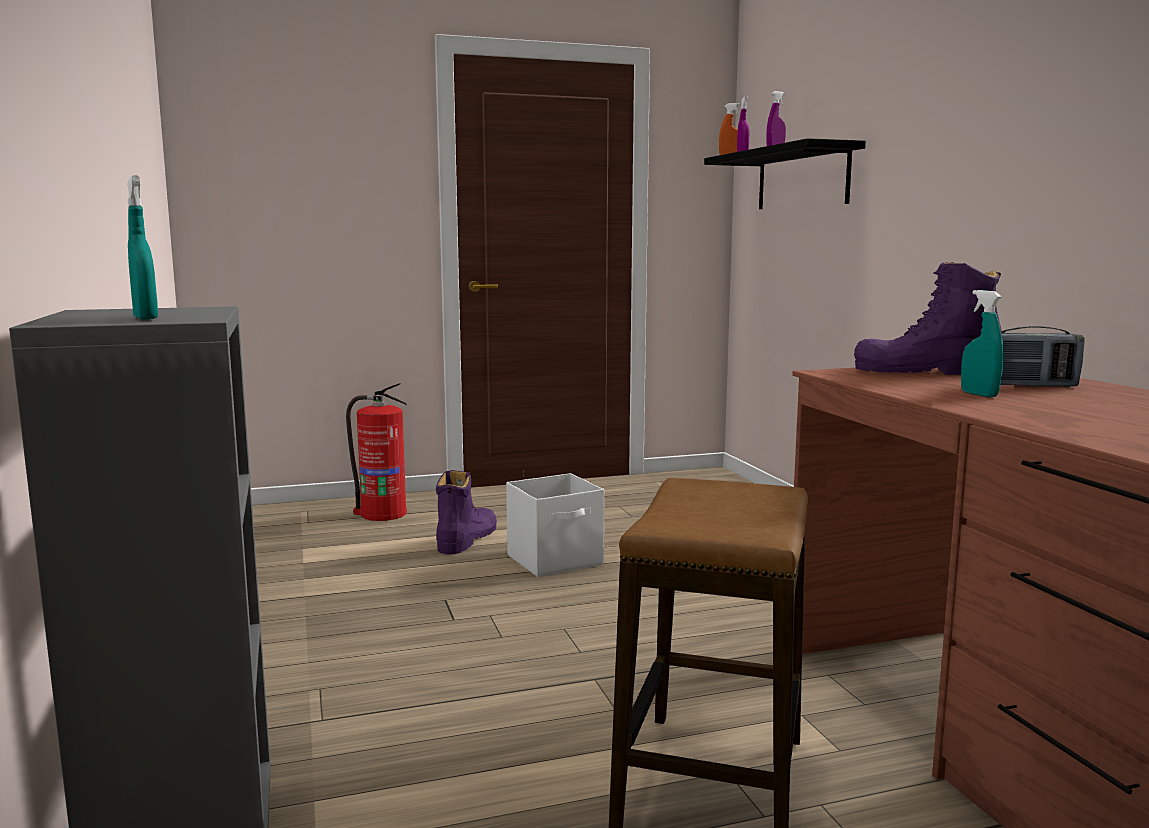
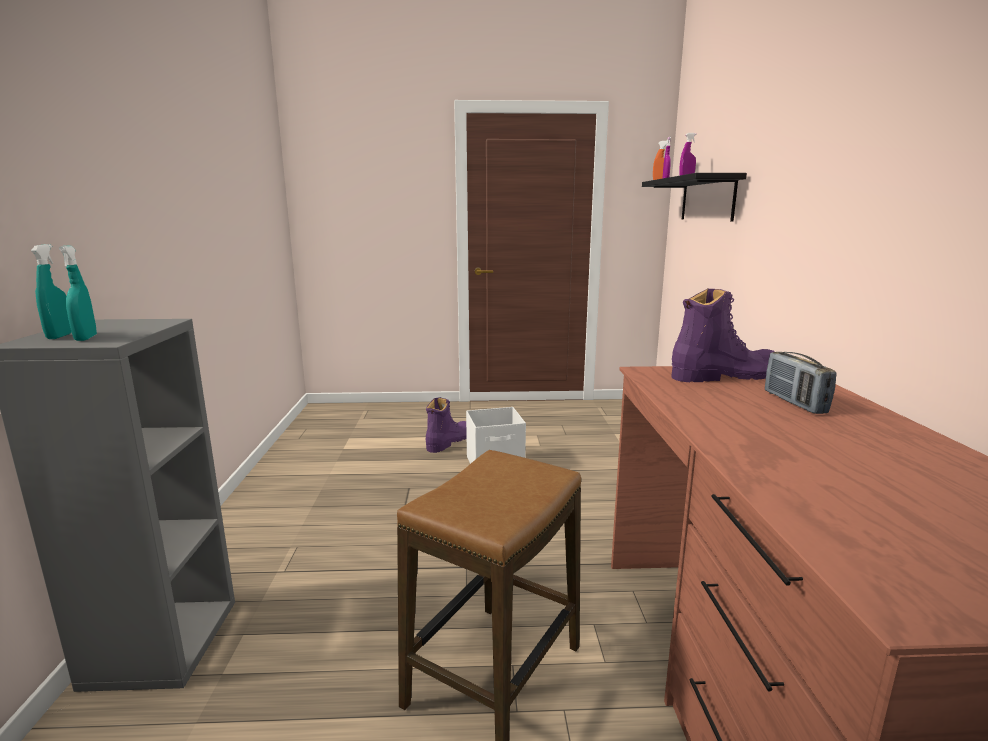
camera: 15 degrees right, 5 degrees up
fire extinguisher [346,383,407,521] -> none
purple boot [854,262,1001,375] -> purple boot turned 150 degrees clockwise [671,289,775,382]
turquoise spray bottle [961,290,1004,397] -> turquoise spray bottle moved to [31,244,72,339]
radio [1001,326,1085,387] -> radio turned 60 degrees clockwise [765,352,837,414]

